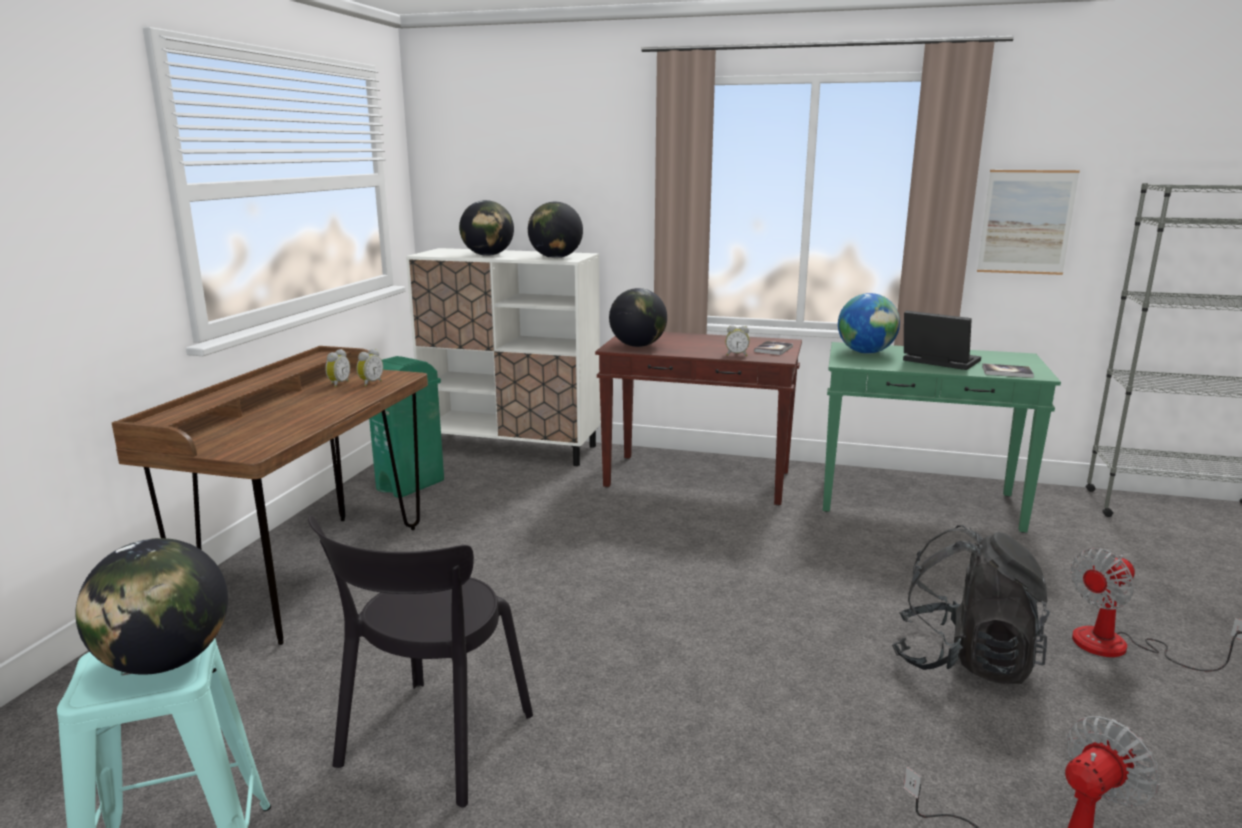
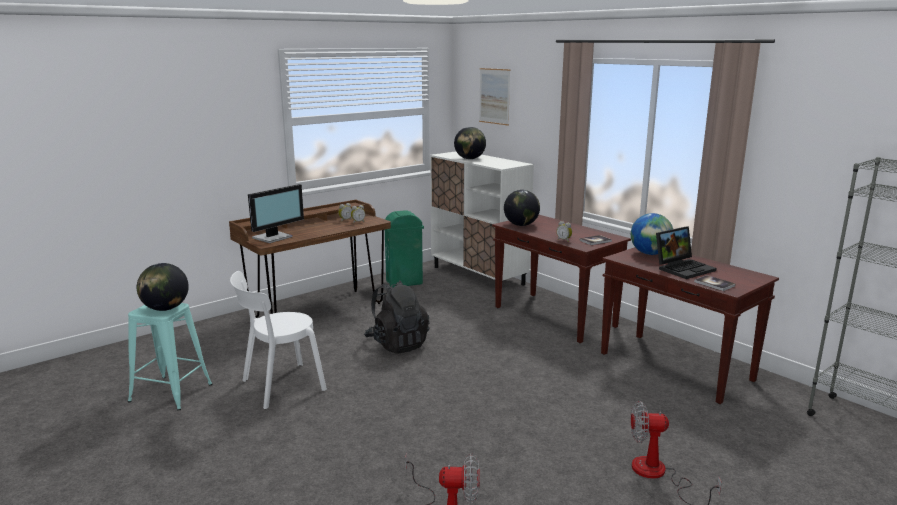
camera: 35 degrees right, 0 degrees up
black chair [308,515,533,808] -> white chair [230,271,327,409]
globe [528,202,583,258] -> none
green console table [823,342,1061,533] -> brown console table [601,247,779,404]
black backpack [892,525,1050,684] -> black backpack moved to [364,281,429,354]
laptop [903,311,981,370] -> laptop turned 75 degrees clockwise [656,226,717,279]
picture [977,170,1080,275] -> picture moved to [479,68,510,126]
none -> monitor [248,184,304,243]

